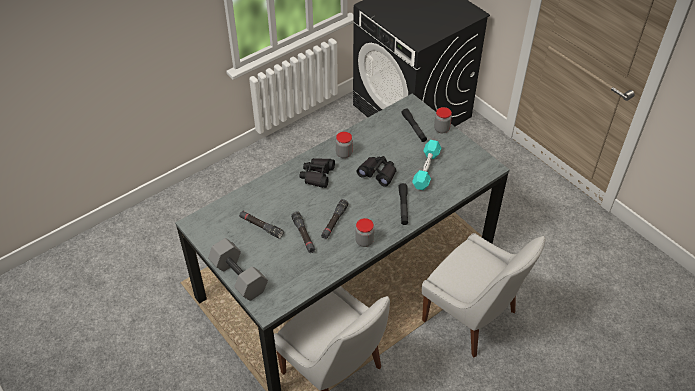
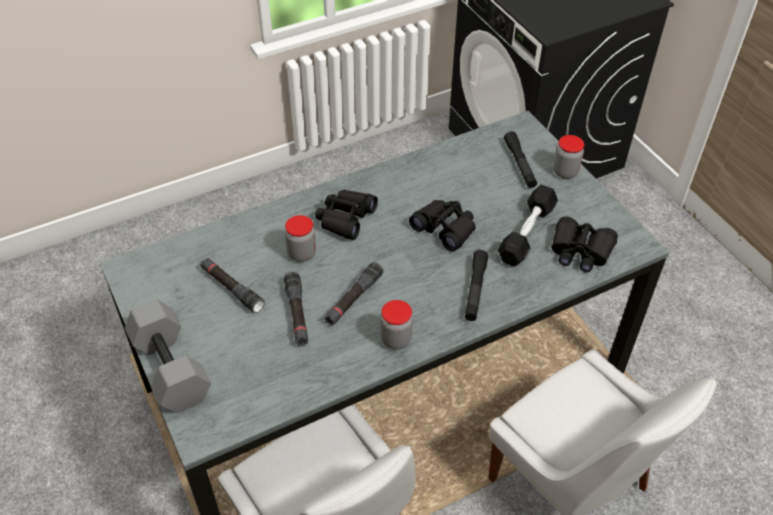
camera: 10 degrees right, 0 degrees up
jar [336,132,353,158] -> jar moved to [285,215,316,262]
turquoise dumbbell [412,140,441,190] -> black dumbbell [498,184,558,266]
none -> black binoculars [551,216,618,272]

